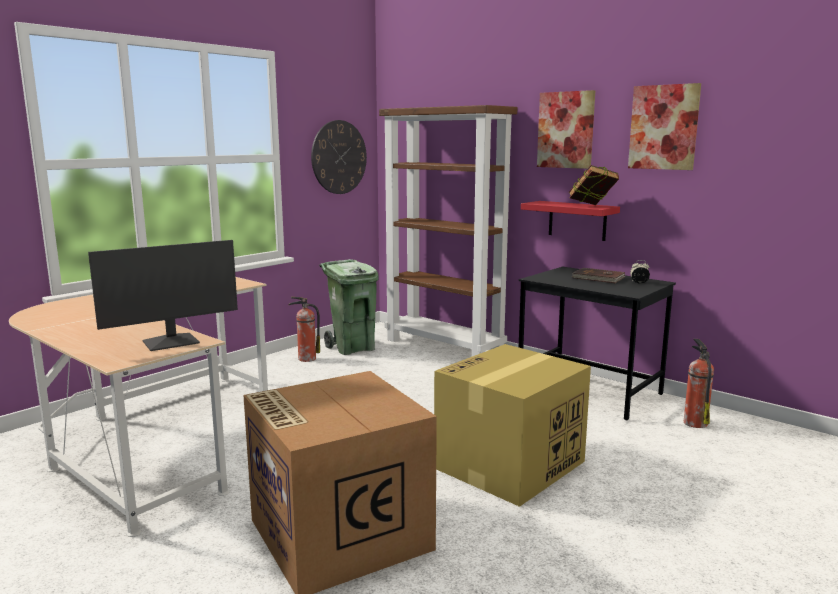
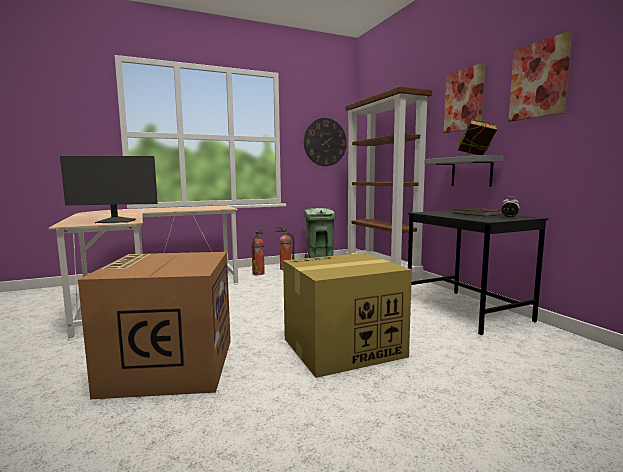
camera: 25 degrees right, 5 degrees down
red shelf [521,201,620,241] -> grey shelf [425,155,503,186]
fire extinguisher [684,339,714,428] -> fire extinguisher moved to [251,228,265,275]

